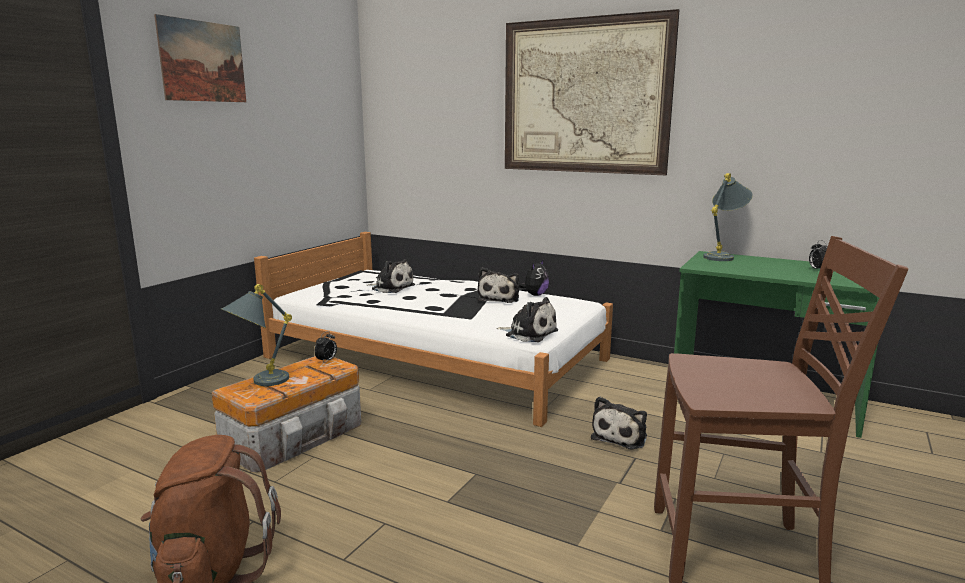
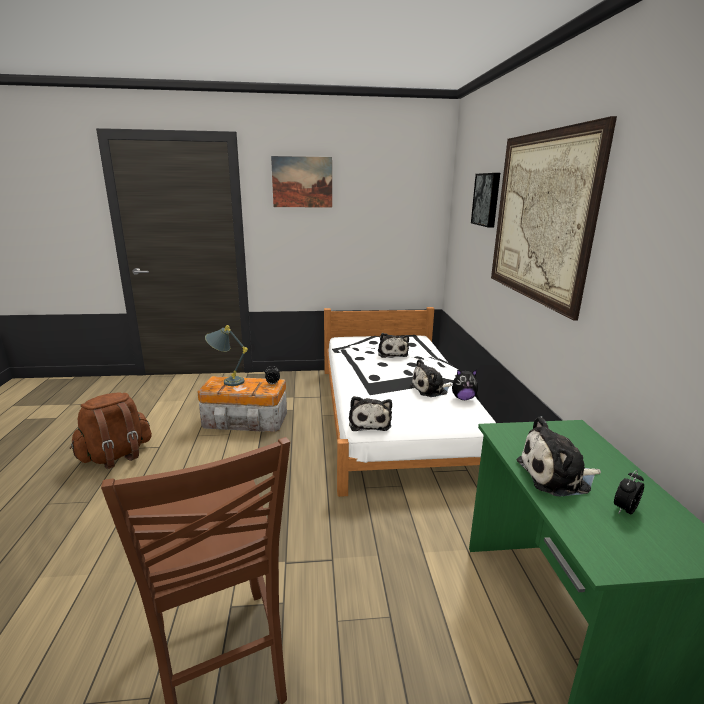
camera: 55 degrees right, 5 degrees up
plush toy [591,397,647,450] -> plush toy moved to [517,416,601,496]
grey table lamp [703,173,753,261] -> none
none -> picture [471,173,500,228]

